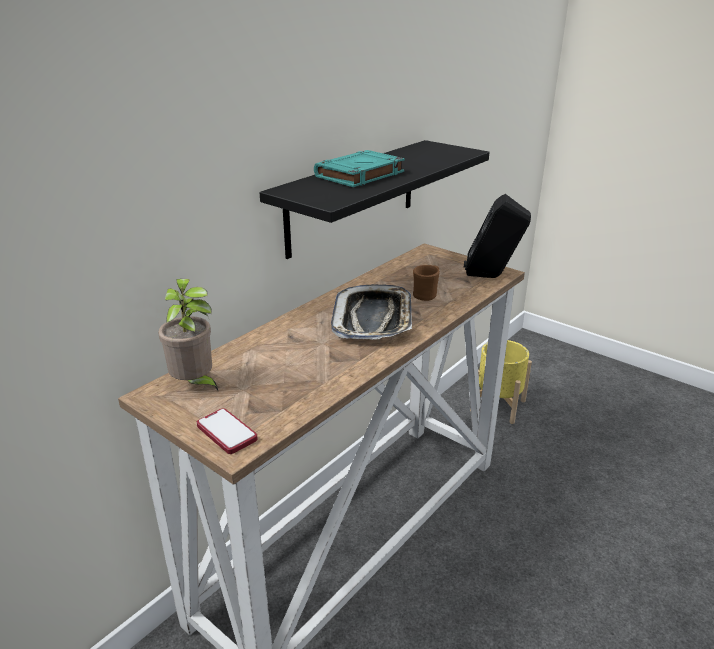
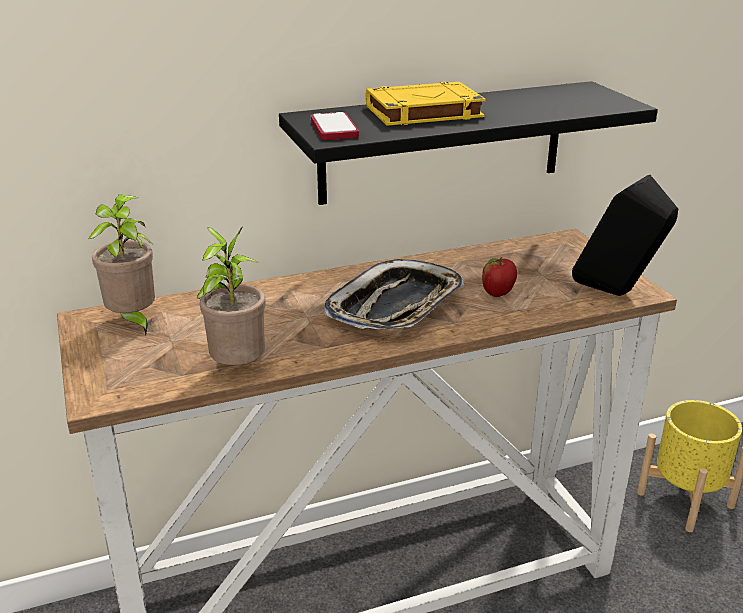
camera: 30 degrees right, 0 degrees up
phone [197,408,258,454] -> phone moved to [311,112,359,140]
turquoise book [314,150,405,187] -> yellow book [366,82,486,126]
brown mug [413,265,440,301] -> apple [482,257,517,297]
none -> potted plant [196,227,266,365]

